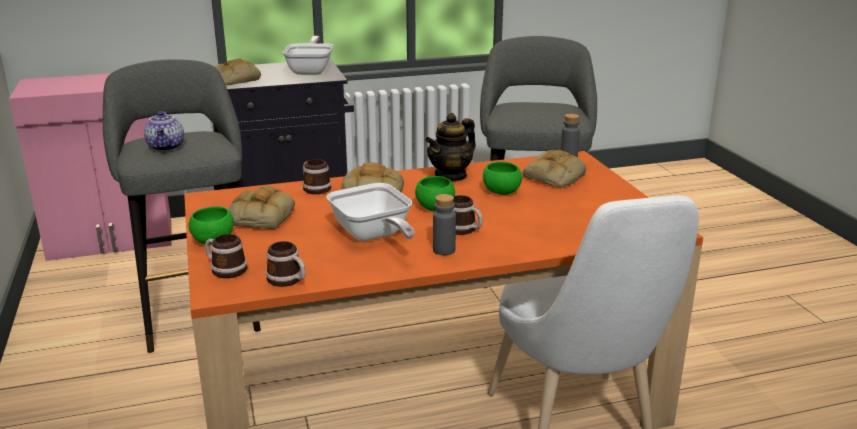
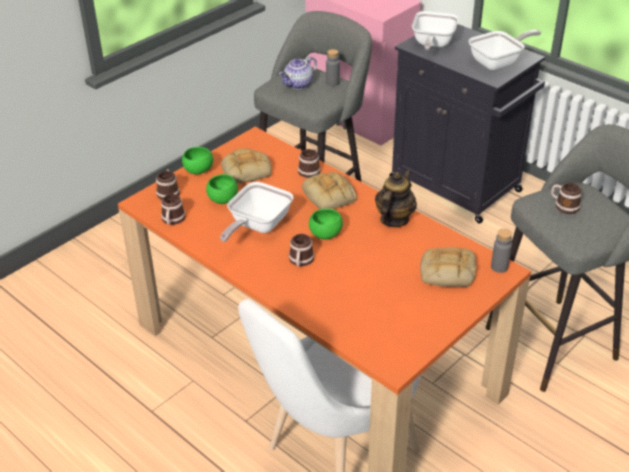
camera: 60 degrees right, 15 degrees up
bread [215,58,261,85] -> frying pan [412,11,459,50]
teapot [425,113,476,182] -> teapot turned 105 degrees clockwise [375,170,417,227]
grey bottle [433,194,456,255] -> grey bottle moved to [326,49,340,86]
green bowl [483,162,522,195] -> green bowl moved to [206,174,238,204]
none -> mug [551,183,582,214]

